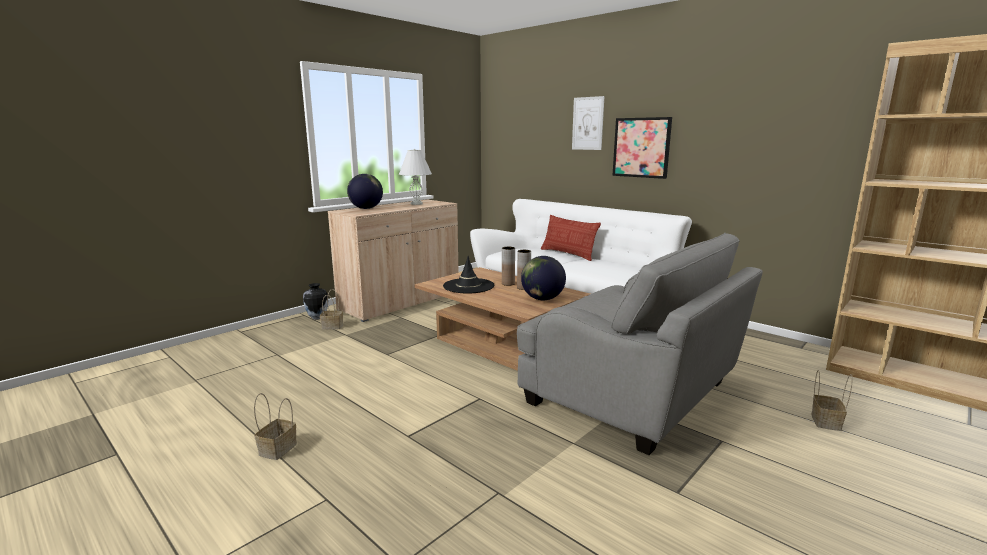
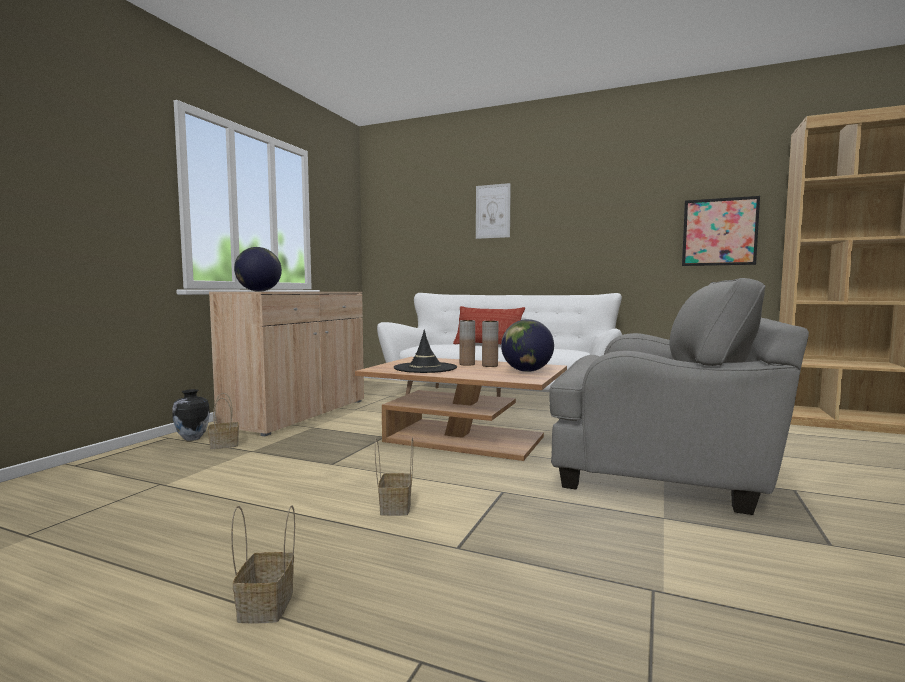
camera: 20 degrees left, 10 degrees down
white table lamp [399,149,432,205] -> none
picture [612,117,672,179] -> picture moved to [682,196,760,266]
basket [811,370,853,431] -> basket moved to [375,438,413,516]

